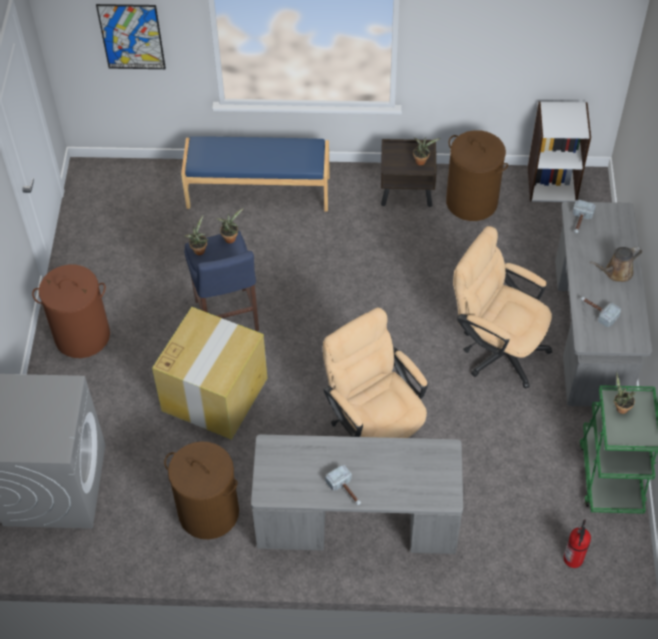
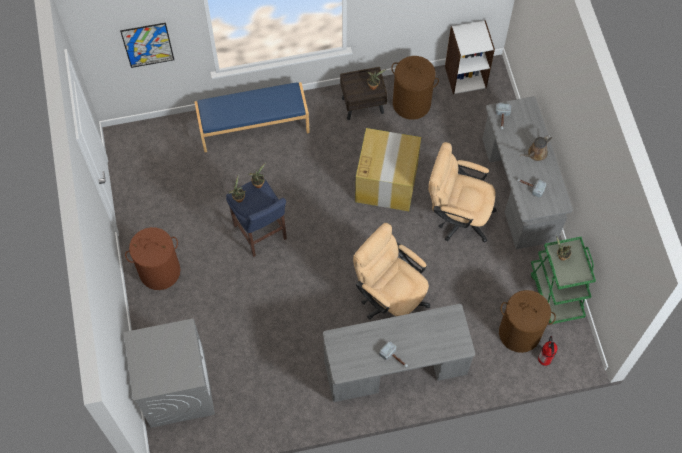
camera: 15 degrees left, 10 degrees up
cardboard box [152,307,267,440] -> cardboard box moved to [355,128,421,211]
brown laundry basket [164,441,239,539] -> brown laundry basket moved to [499,290,556,353]

